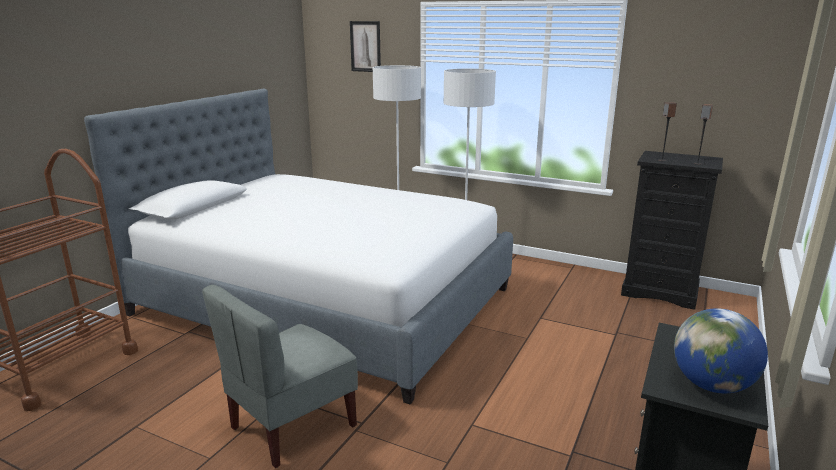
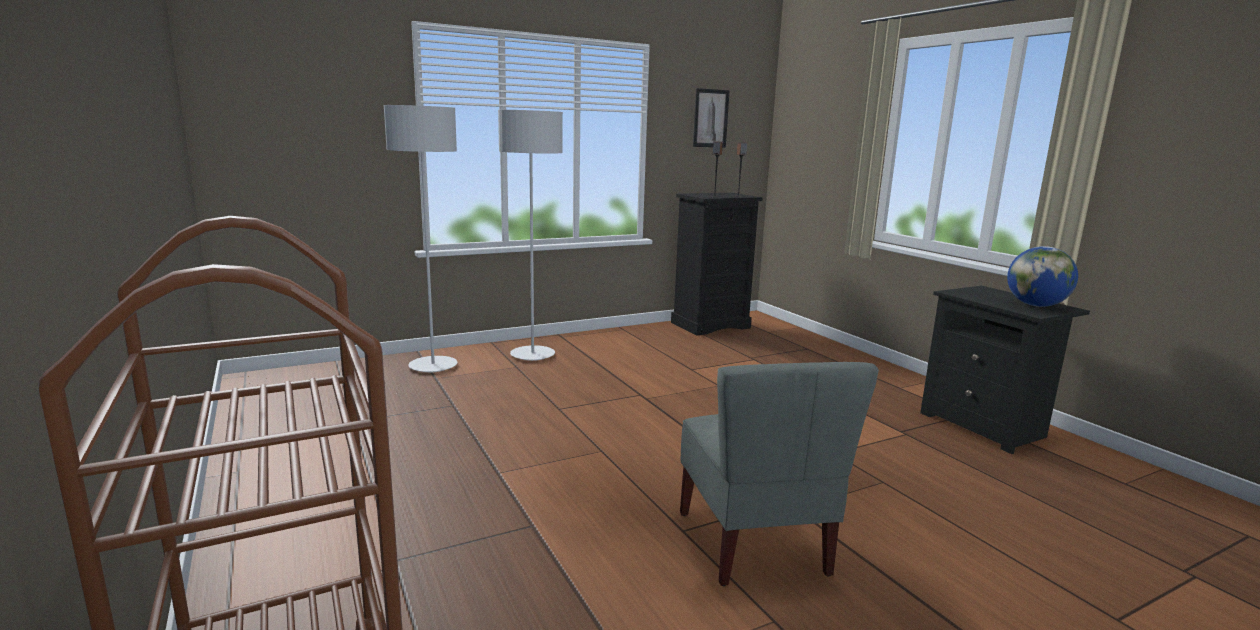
camera: 55 degrees left, 5 degrees down
bed [84,88,513,404] -> none
picture [350,21,381,72] -> picture moved to [693,88,730,147]

